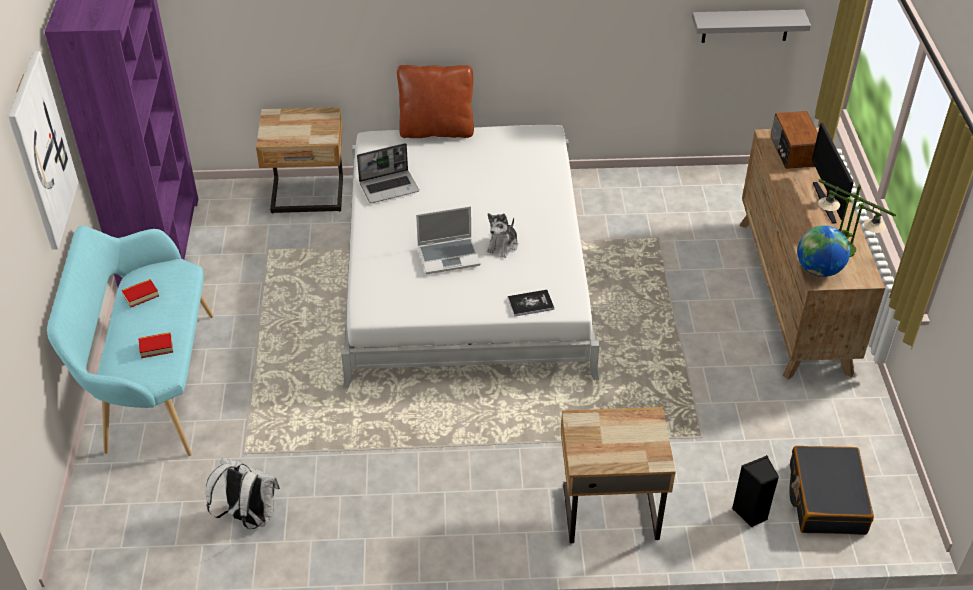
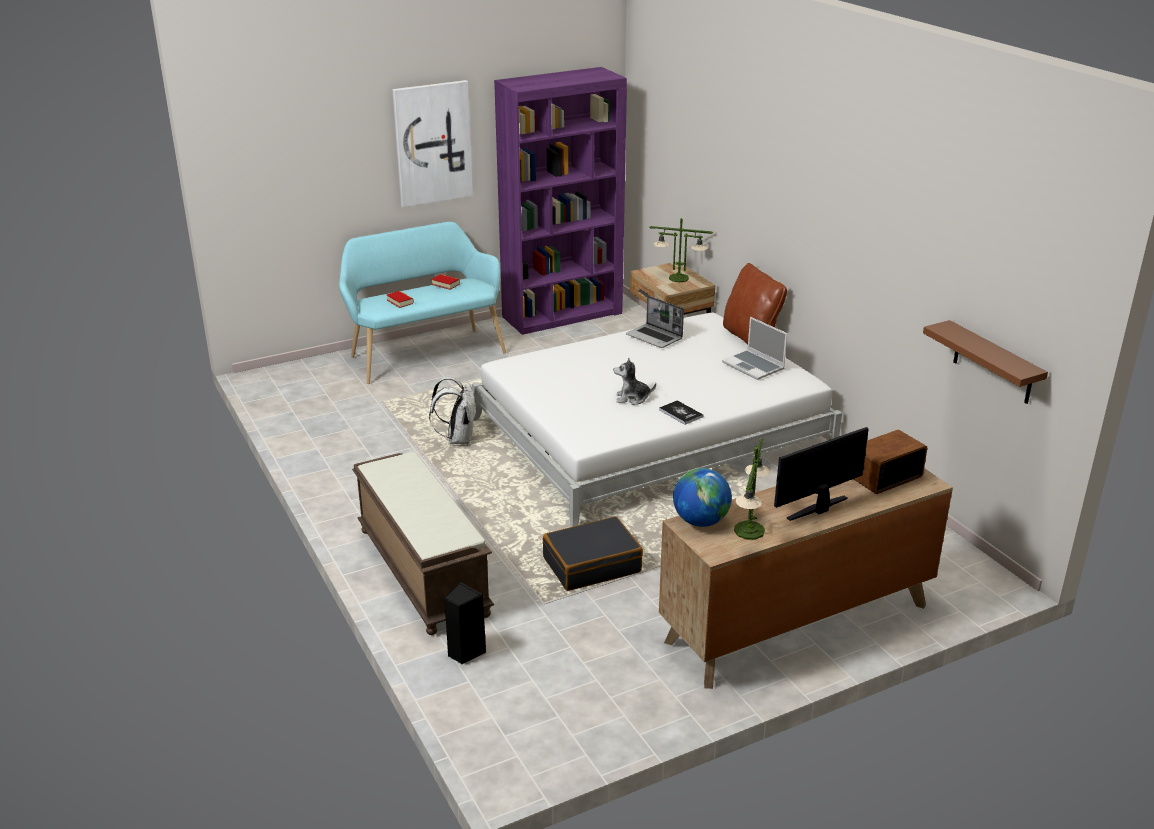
camera: 65 degrees right, 15 degrees down
white backpack [206,458,280,529] -> white backpack moved to [429,377,477,445]
laptop [416,206,481,274] -> laptop moved to [722,317,787,380]
book [508,290,554,317] -> book moved to [659,400,703,425]
beige nightstand [561,407,676,543] -> brown bench [352,451,494,635]
grey shelf [692,10,811,43] -> brown shelf [923,320,1048,404]
black suitcase [789,446,874,535] -> black suitcase moved to [543,516,643,591]
none -> table lamp [650,218,713,282]

